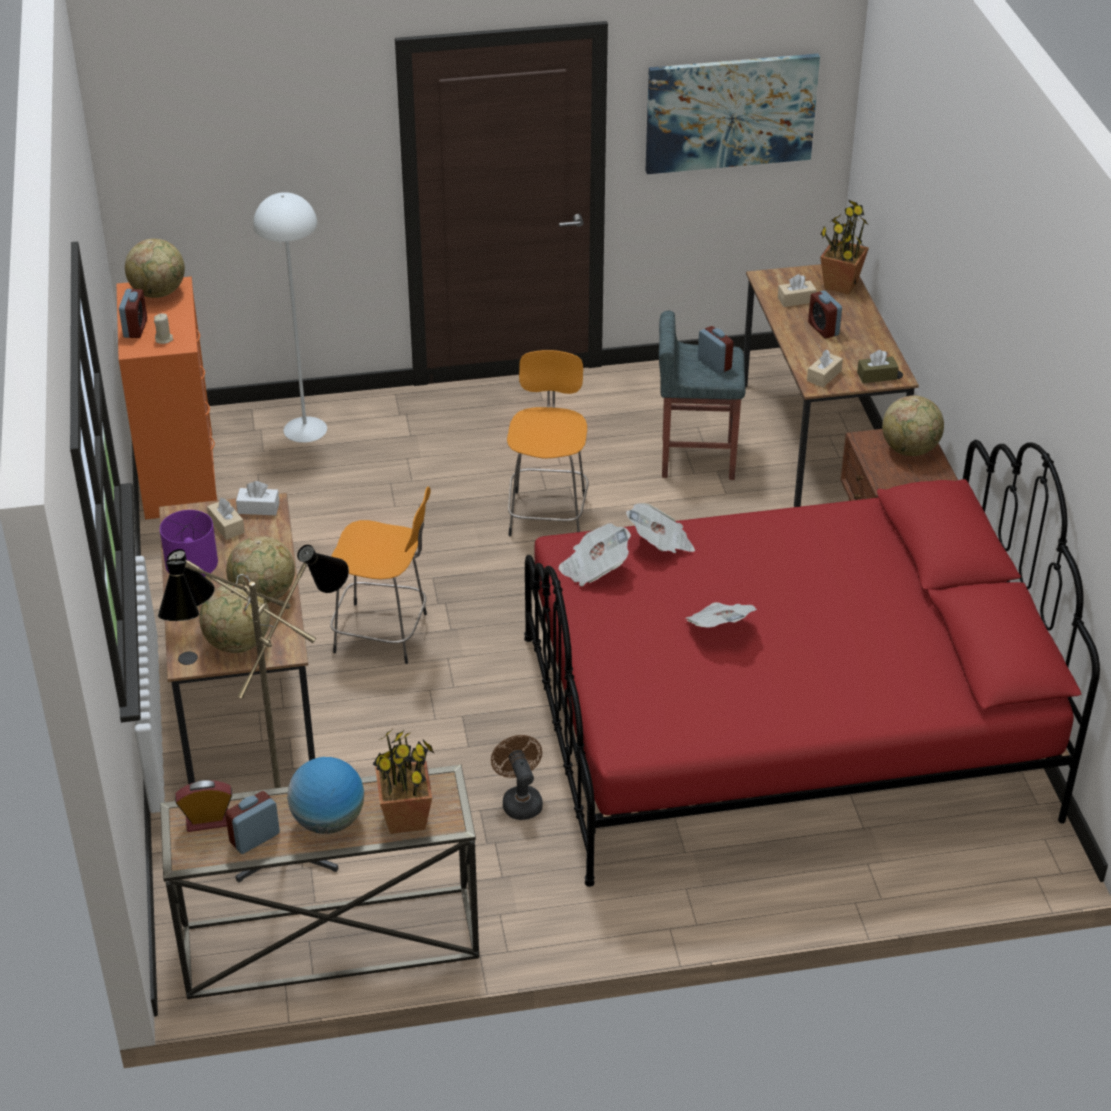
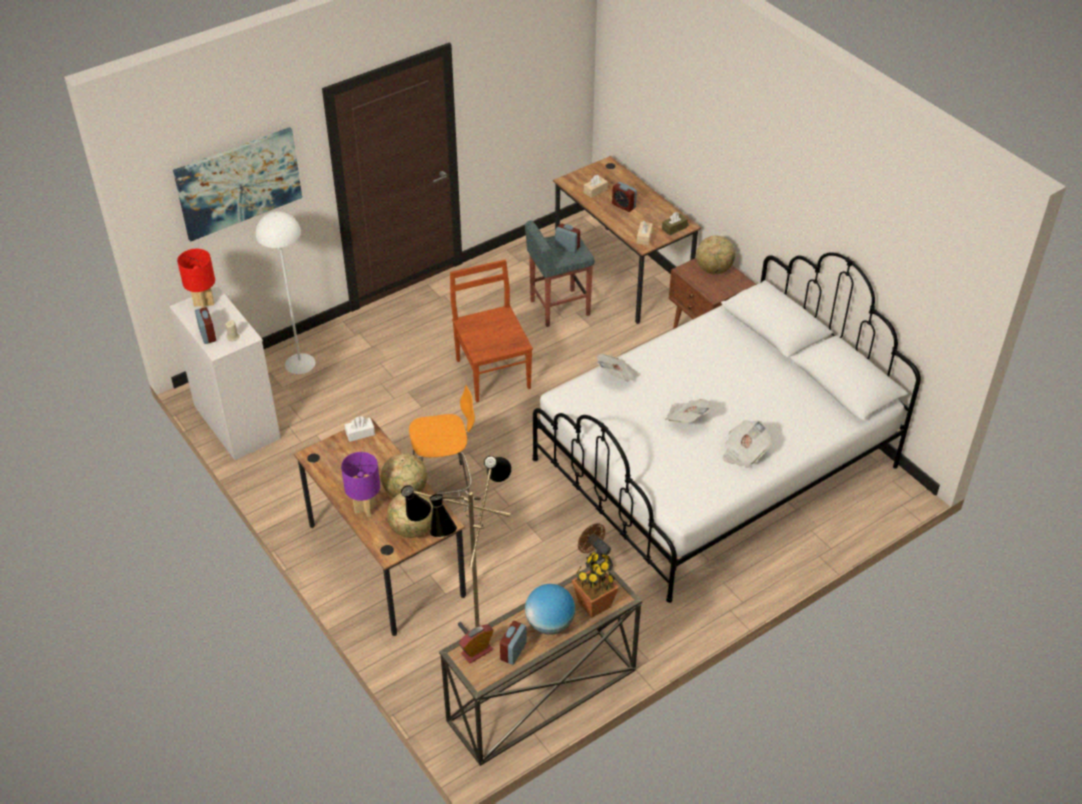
camera: 25 degrees left, 5 degrees up
orange dresser [116,277,217,520] -> white dresser [169,287,281,460]
globe [125,239,185,298] -> red table lamp [177,249,215,308]
beige tissue box [207,498,245,540] -> none
orange stool [507,350,589,536] -> brown chair [450,259,533,402]
red bed [524,440,1100,887] -> white bed [533,252,921,603]
newspaper [559,523,631,586] -> newspaper moved to [722,420,771,468]
picture [645,54,820,174] -> picture moved to [173,127,302,241]
potted plant [820,200,869,295] -> none

